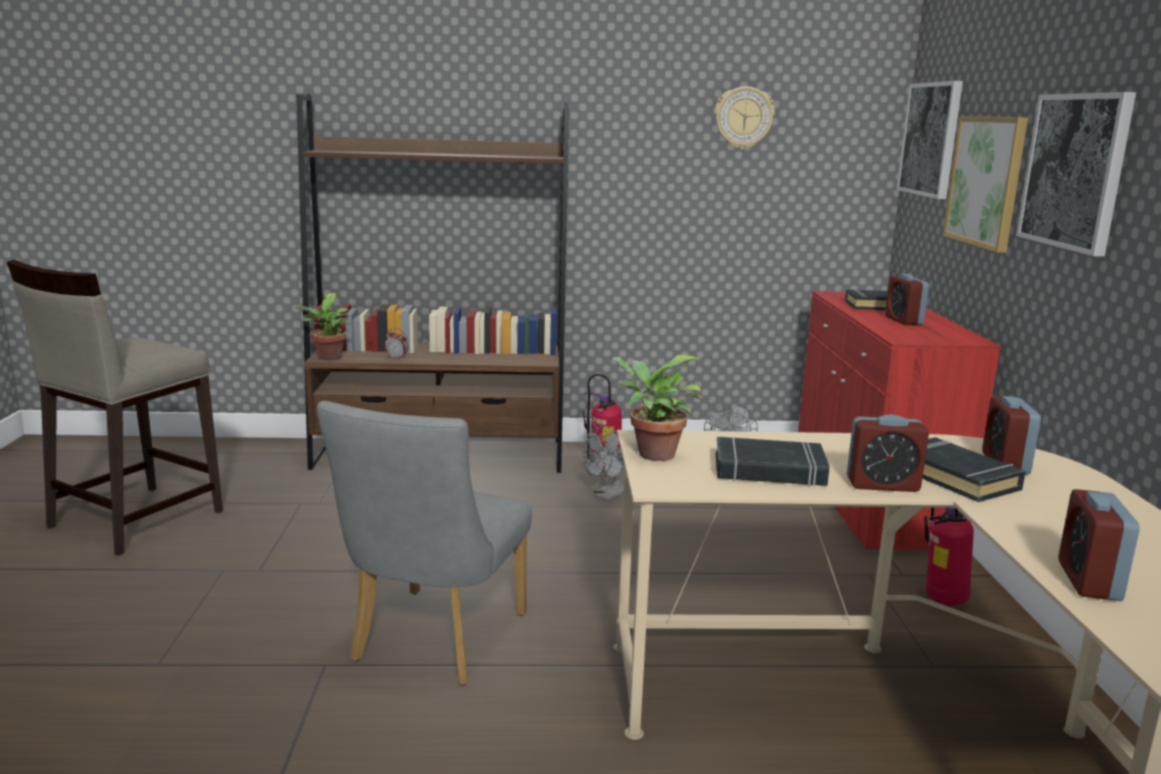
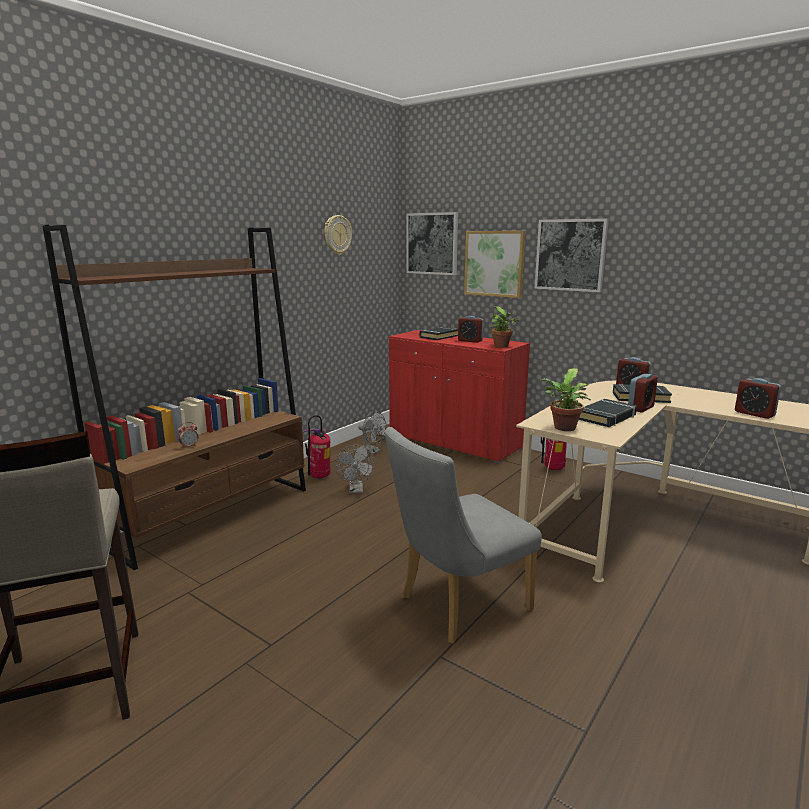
camera: 50 degrees left, 0 degrees up
potted plant [295,293,351,361] -> potted plant moved to [491,306,519,347]
grey chair [317,401,532,685] -> grey chair turned 90 degrees clockwise [385,427,542,643]

